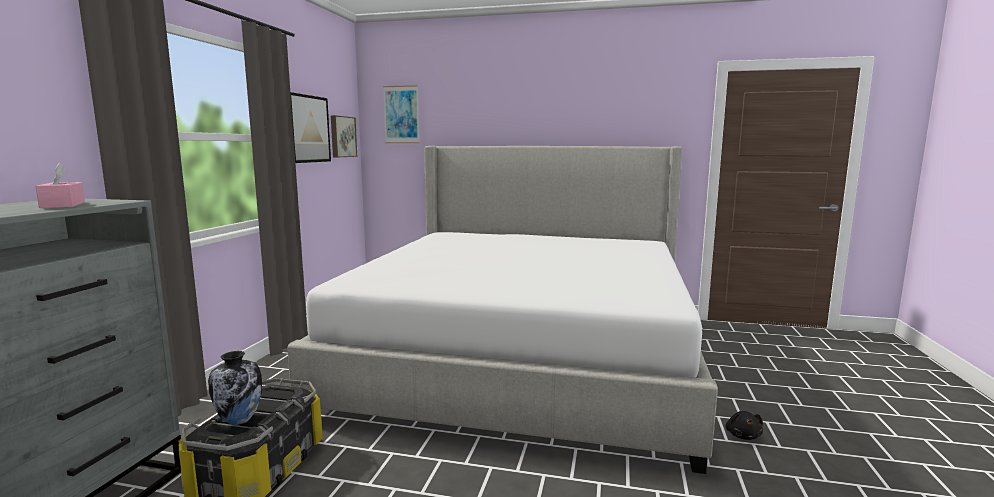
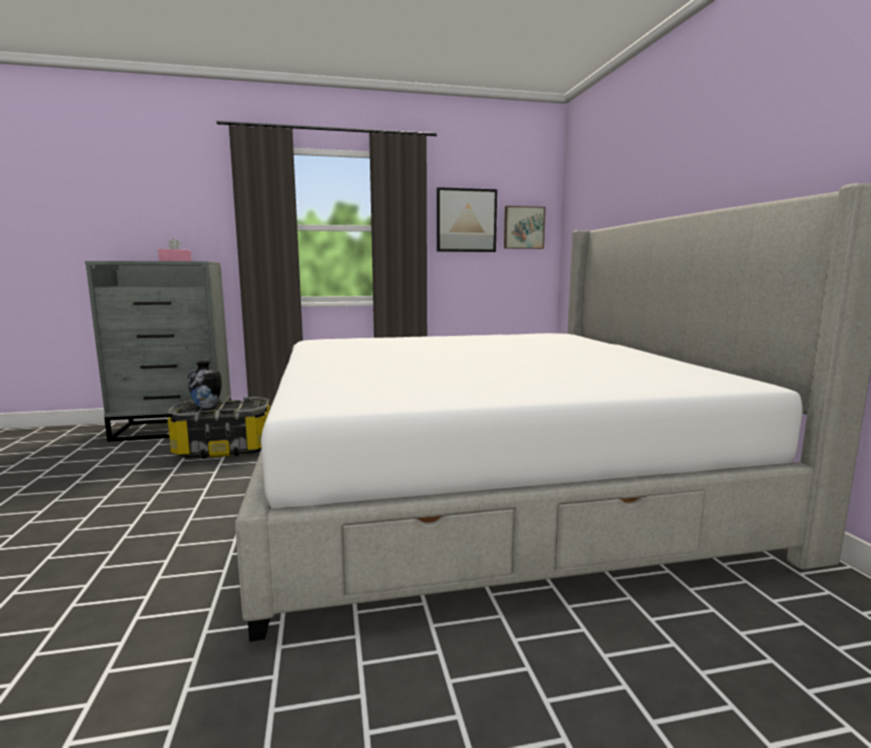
camera: 65 degrees right, 0 degrees up
picture [383,85,420,143] -> none
black plush toy [726,411,763,440] -> none

